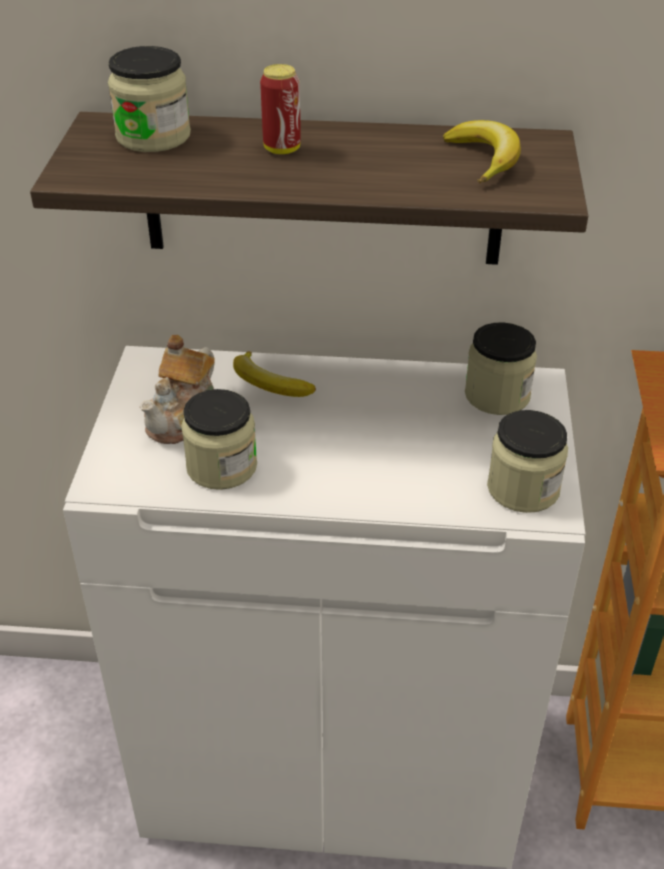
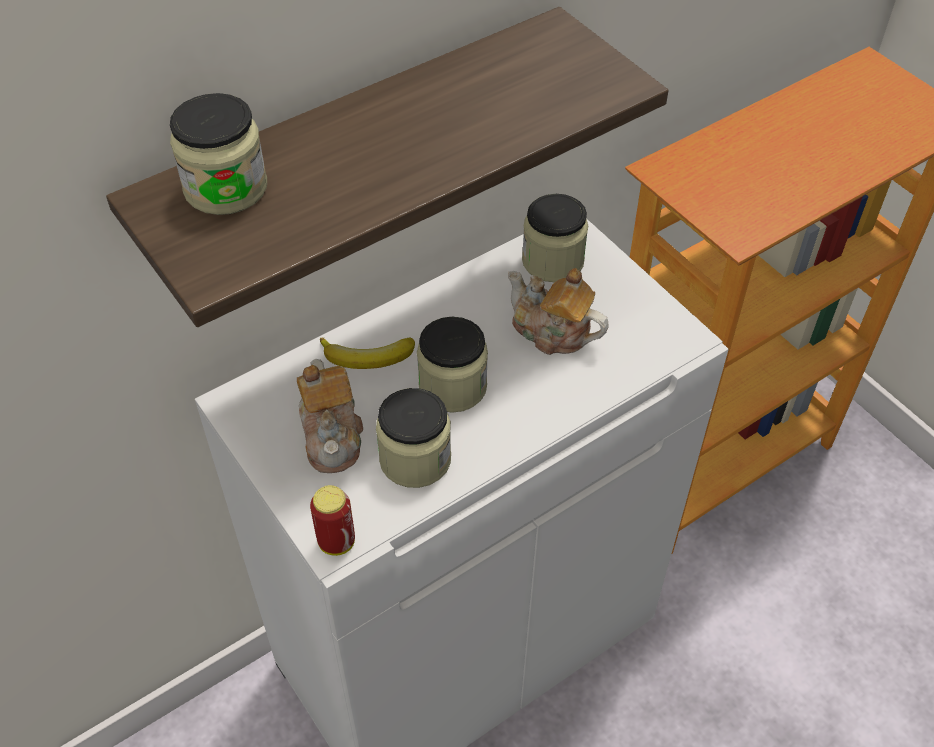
camera: 40 degrees left, 10 degrees up
can [260,64,301,154] -> can moved to [310,485,355,556]
banana [443,120,521,184] -> none
jar [487,410,568,513] -> jar moved to [417,317,488,413]
none -> teapot [508,268,609,355]

